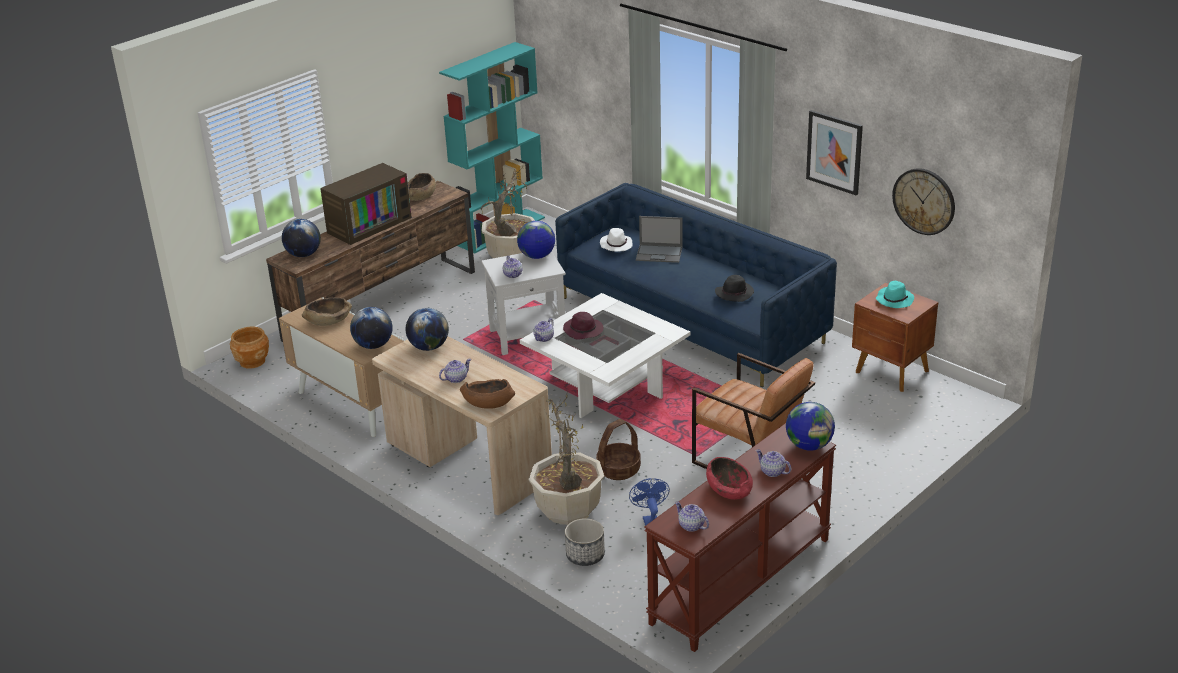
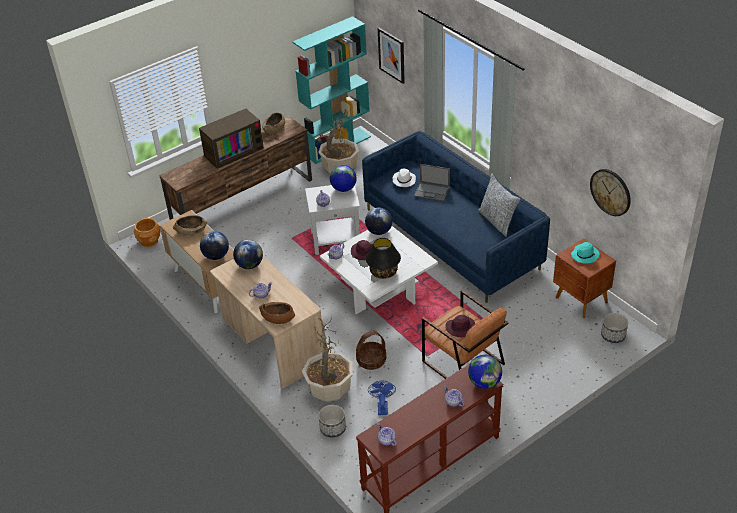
camera: 10 degrees right, 10 degrees up
globe [282,219,321,257] -> globe moved to [365,208,392,235]
red bowl [706,457,753,500] -> none
black hat [715,275,754,302] -> none
picture [806,110,863,195] -> picture moved to [378,28,405,84]
none -> black table lamp [366,238,401,279]
none -> purple hat [445,315,475,338]
none -> pillow [478,173,521,237]
none -> planter [601,313,628,343]

